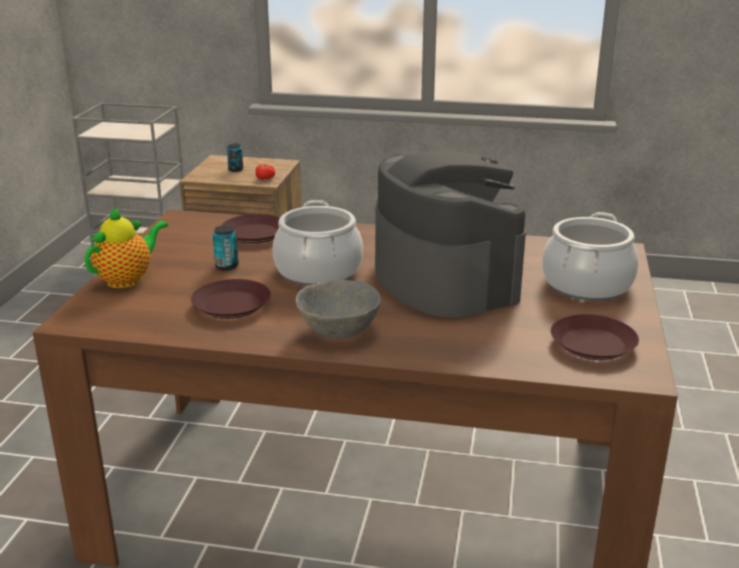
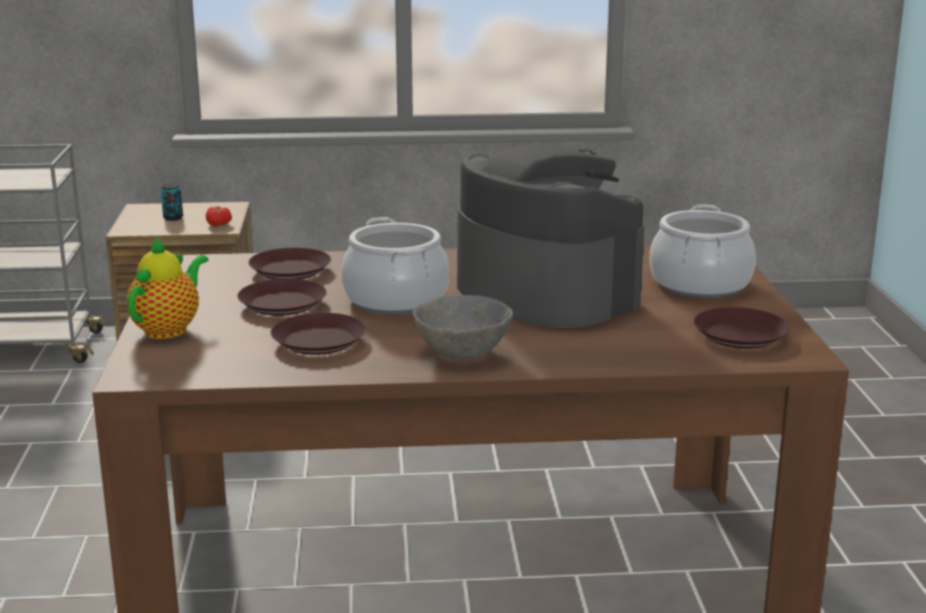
camera: 15 degrees left, 5 degrees down
can [213,226,239,270] -> brown plate [237,279,327,316]

